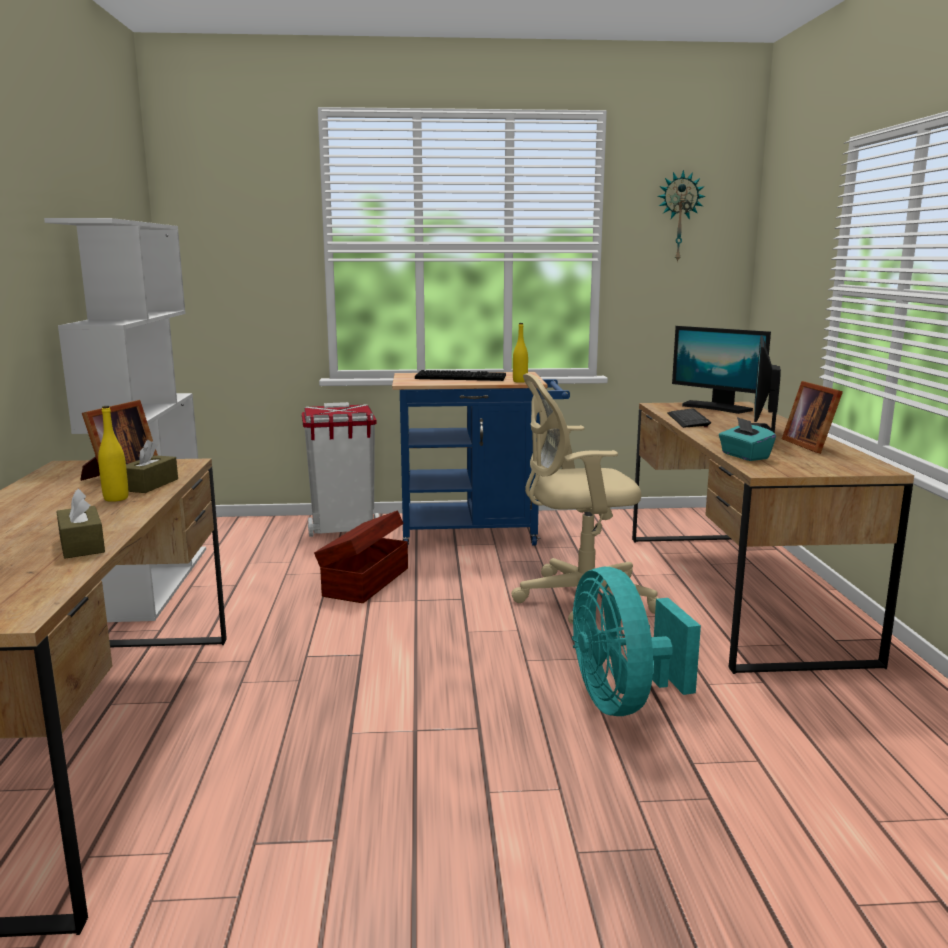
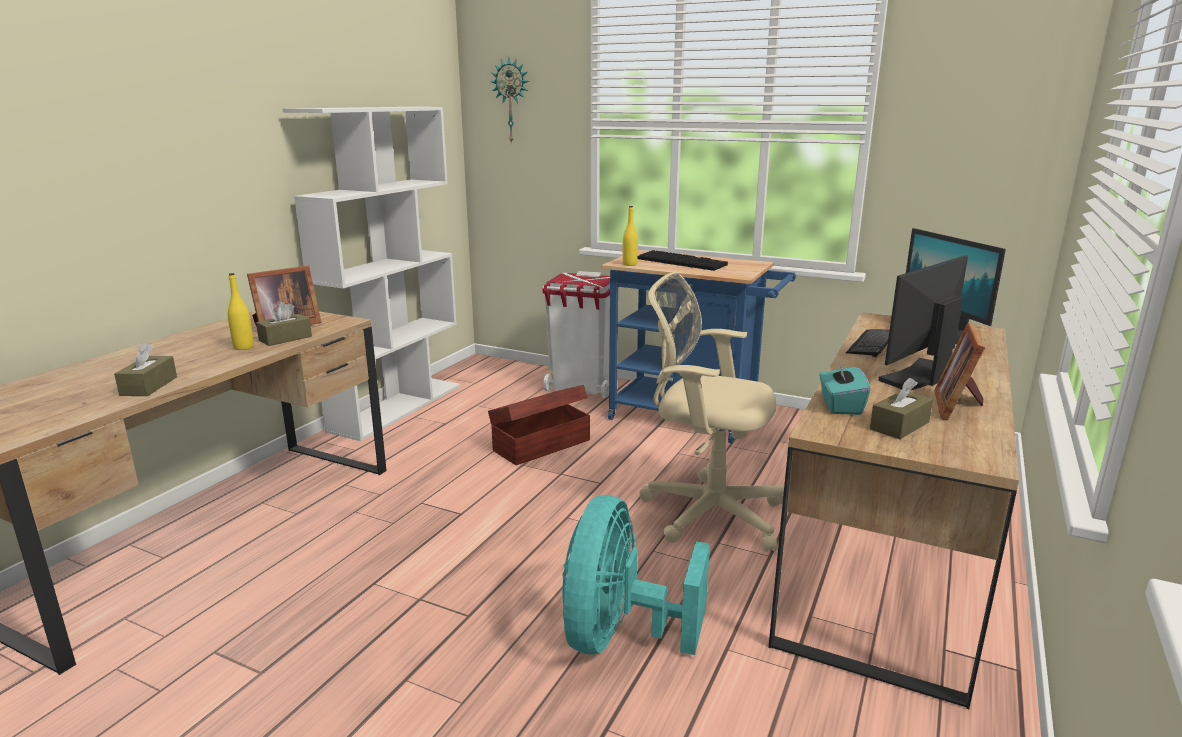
camera: 30 degrees right, 5 degrees up
yellow bottle [513,323,528,383] -> yellow bottle moved to [623,206,638,266]
wall clock [658,170,706,263] -> wall clock moved to [491,57,529,144]
none -> brown tissue box [870,378,933,439]

